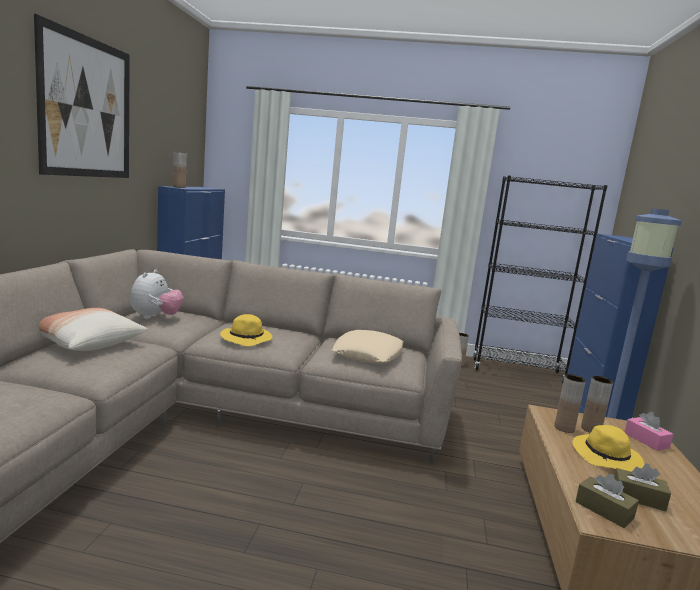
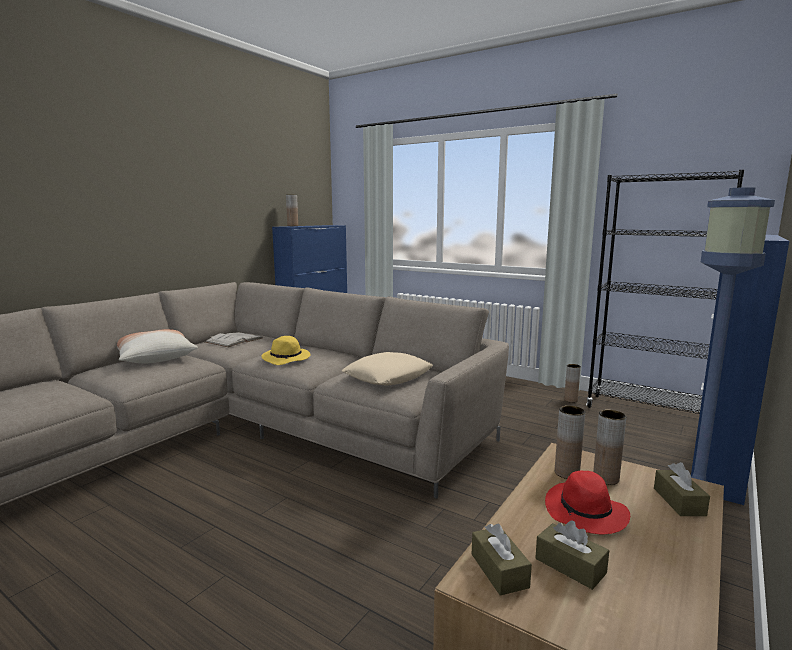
camera: 25 degrees right, 0 degrees up
picture [34,14,130,178] -> none
plush toy [130,270,183,319] -> white book [205,332,263,347]
yellow hat [572,425,644,472] -> red hat [545,471,630,535]
pink tissue box [625,412,674,451] -> brown tissue box [654,462,710,516]

